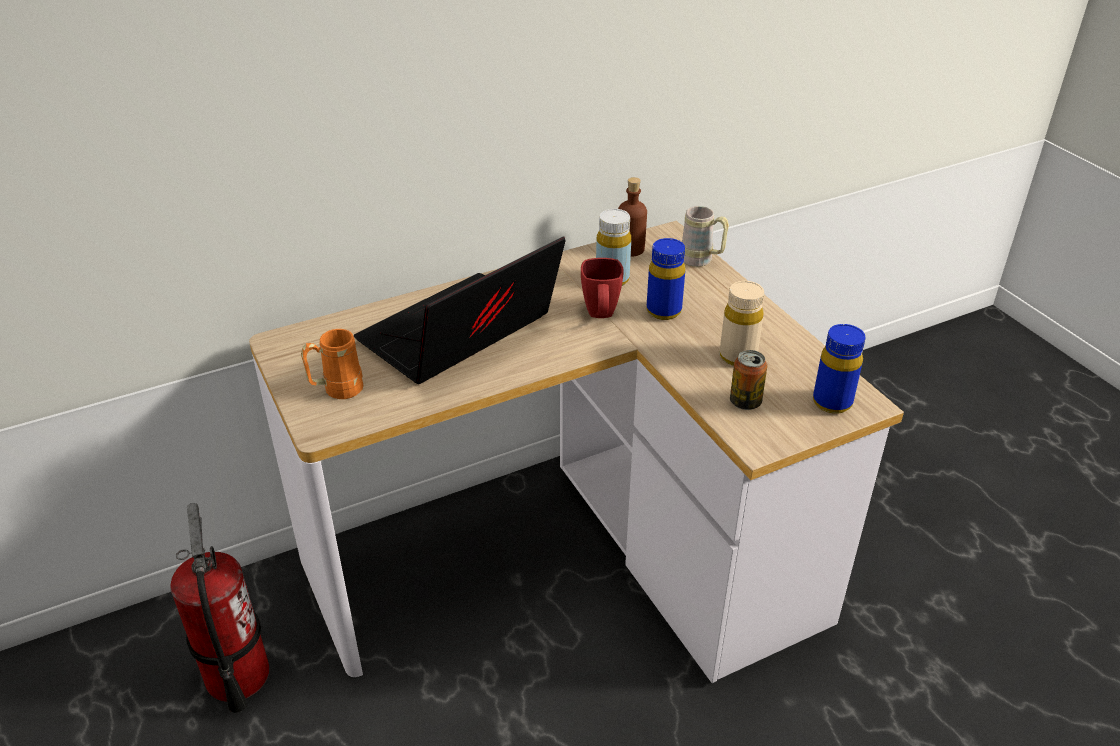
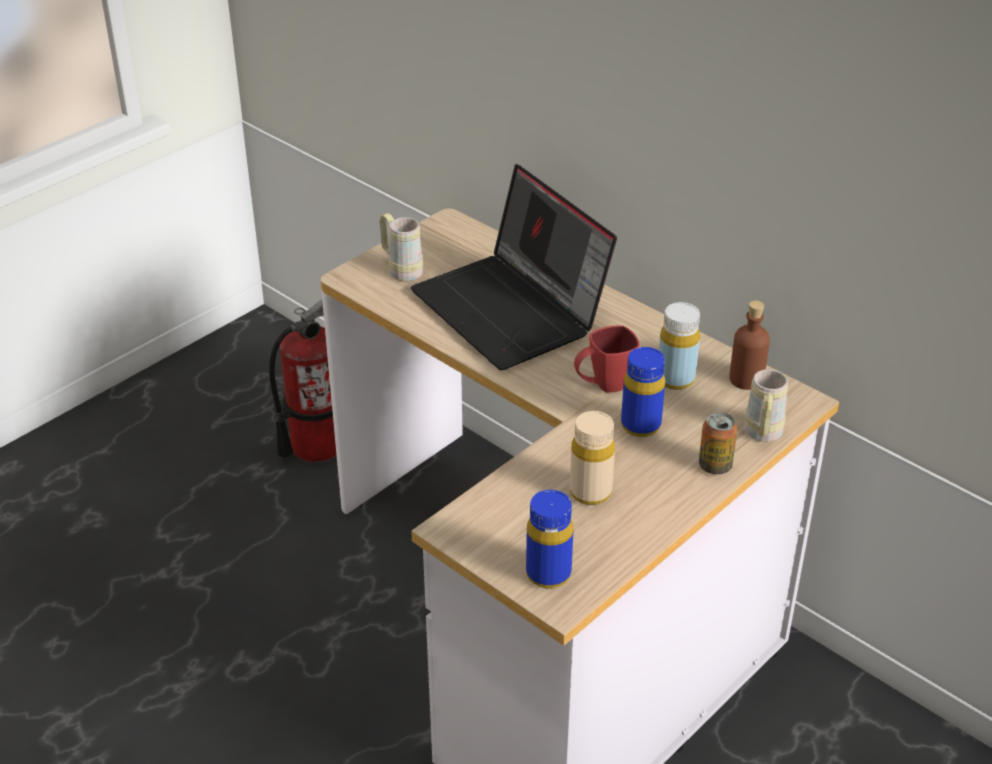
camera: 70 degrees right, 0 degrees up
orange mug [301,329,363,399] -> beige mug [379,213,423,281]
laptop [354,236,566,384] -> laptop turned 150 degrees counterclockwise [411,164,617,370]
can [730,350,767,410] -> can moved to [699,412,737,475]

